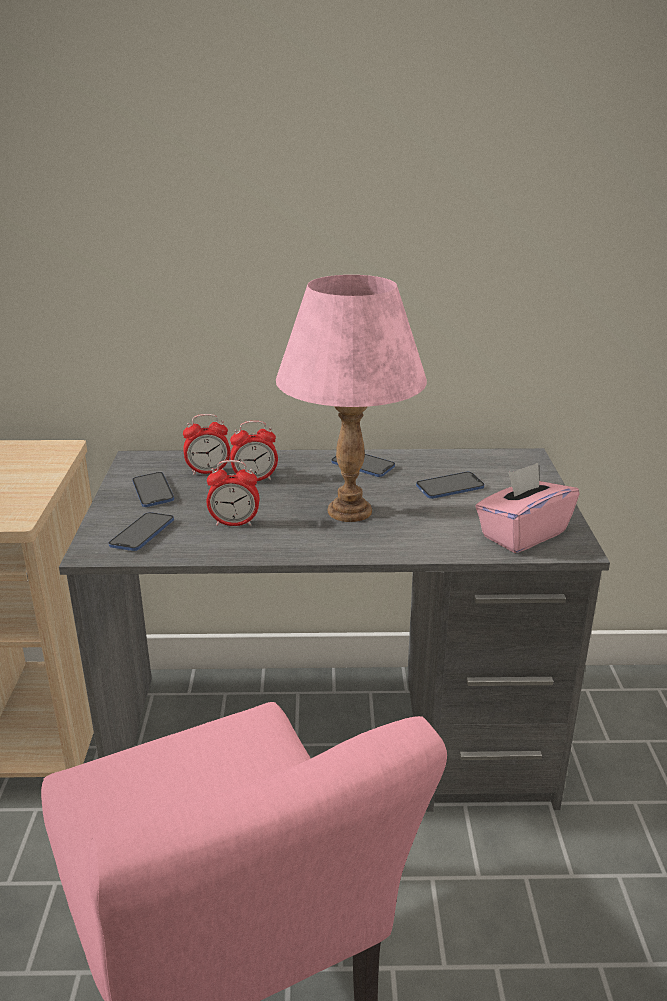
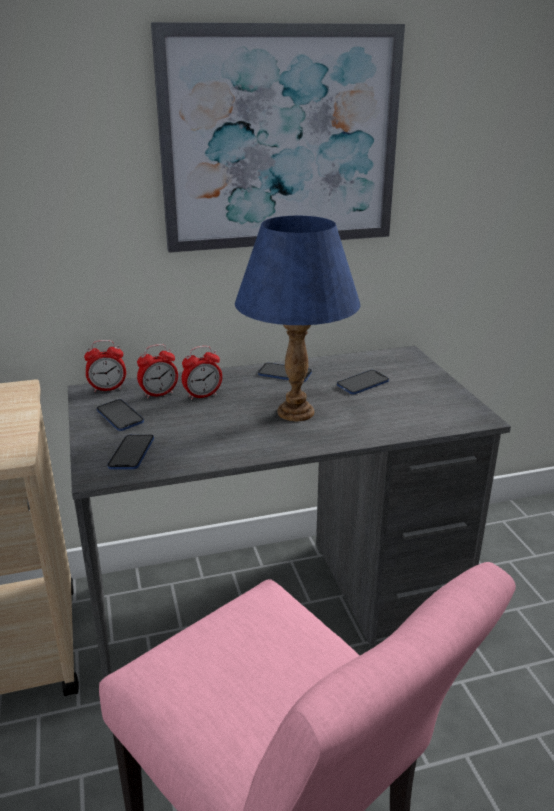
camera: 15 degrees left, 0 degrees up
alarm clock [207,460,259,526] -> alarm clock moved to [84,340,126,392]
pink table lamp [276,275,427,522] -> blue table lamp [235,216,361,421]
pink tissue box [475,463,580,553] -> none
none -> picture [151,22,405,253]

